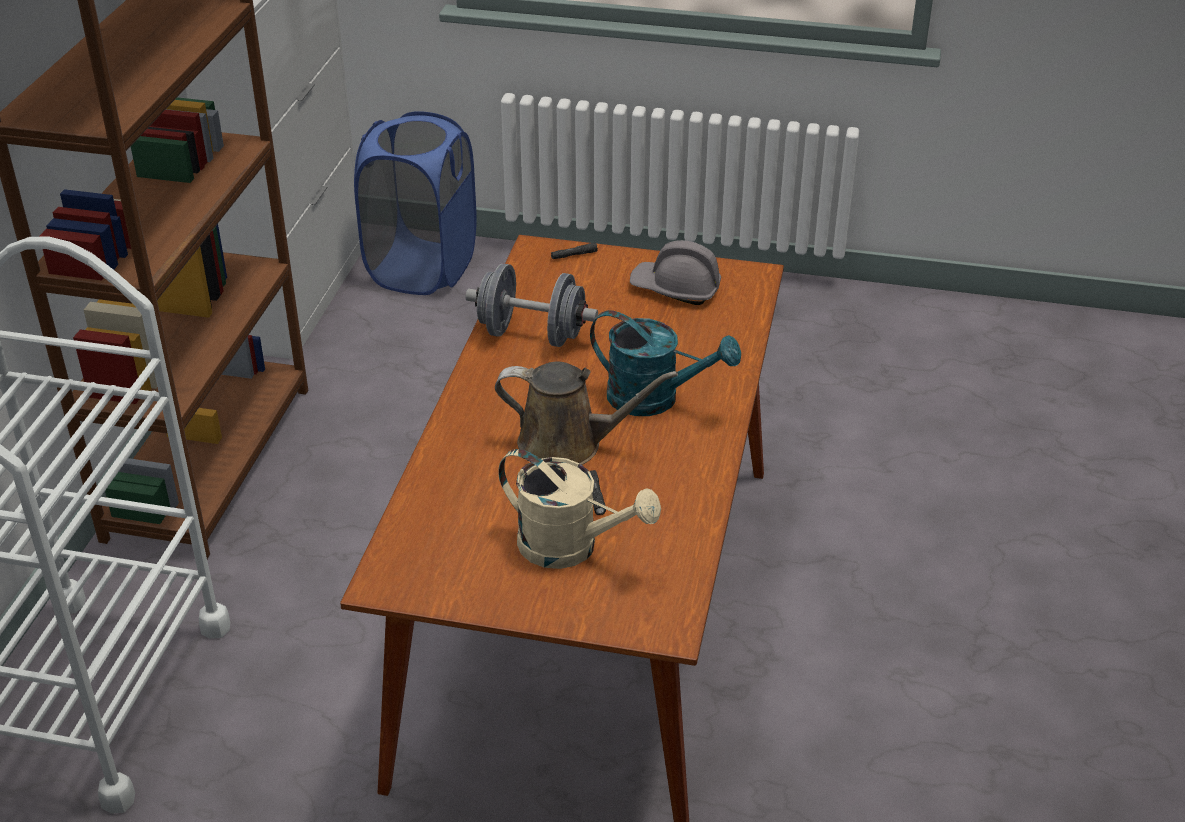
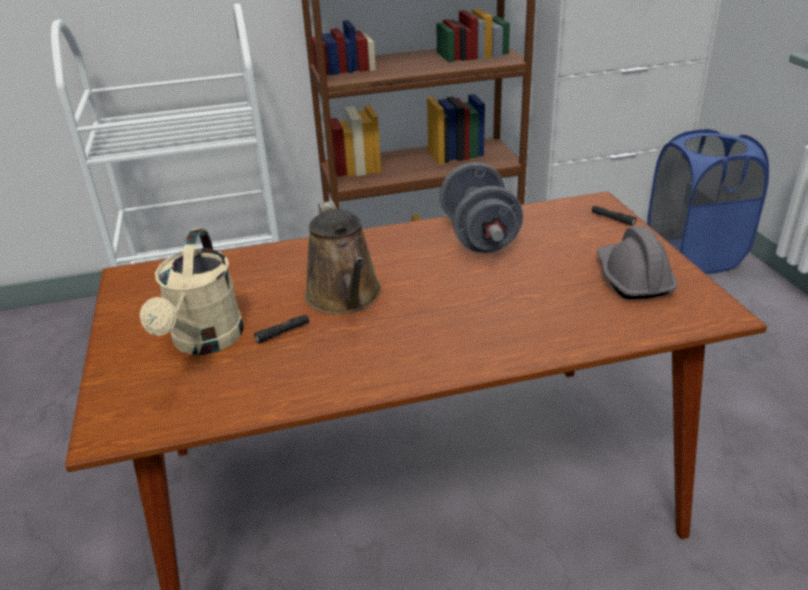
camera: 65 degrees right, 5 degrees down
turquoise watering can [590,310,741,416] -> none

